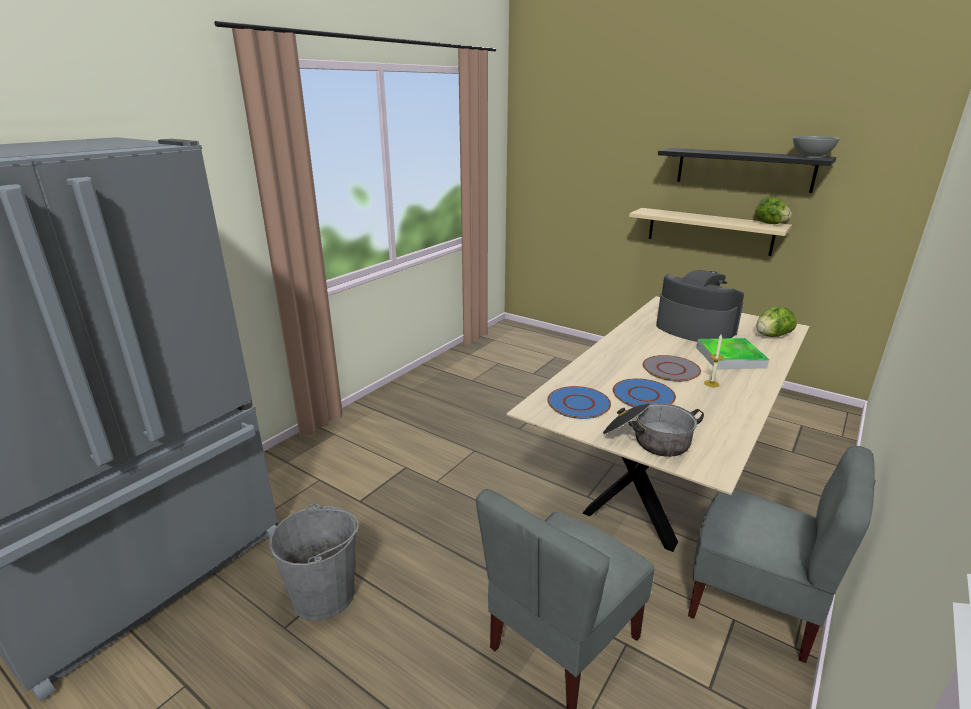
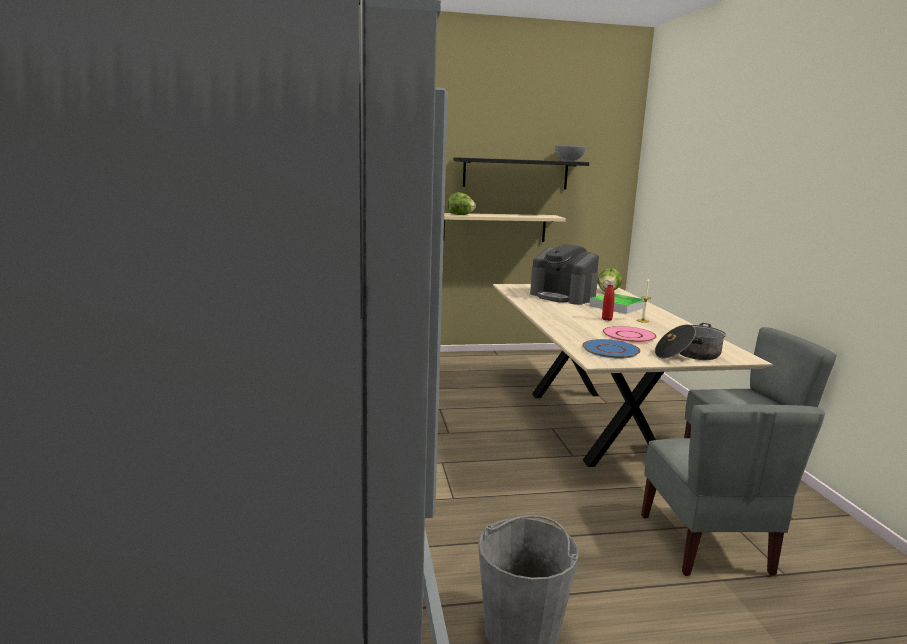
camera: 45 degrees left, 10 degrees down
blue plate [613,378,676,407] -> pink plate [603,326,657,343]
grey plate [643,355,701,382] -> red bottle [602,280,615,321]
coffee machine [656,270,744,342] -> coffee machine turned 135 degrees counterclockwise [530,244,599,305]
lettuce [755,197,792,224] -> lettuce moved to [448,192,476,215]

